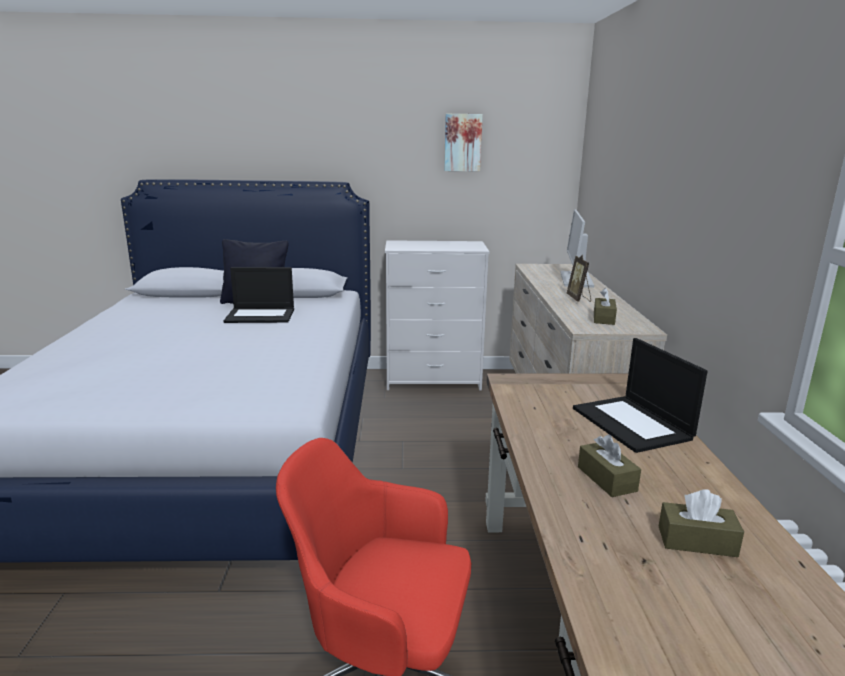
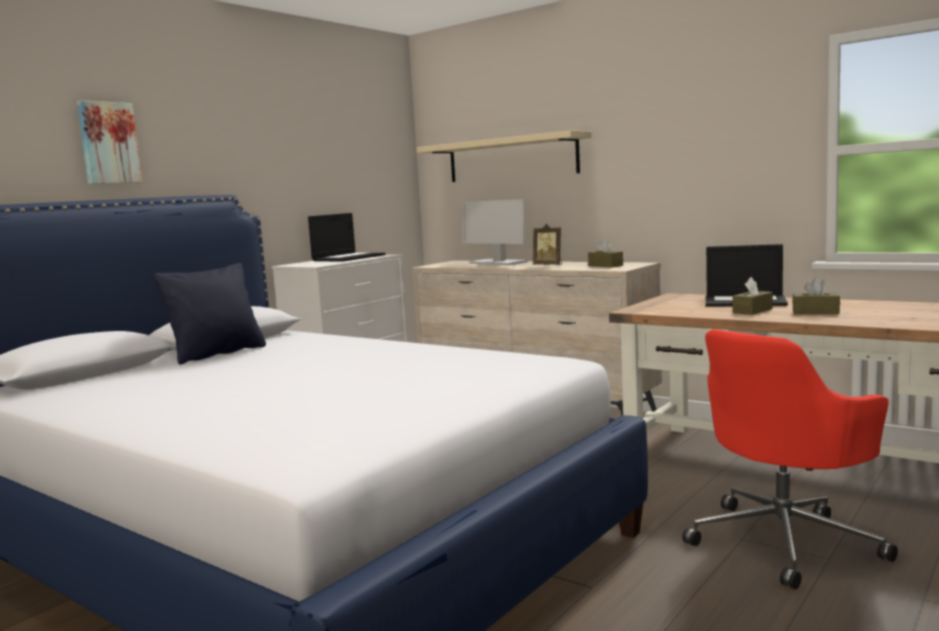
camera: 50 degrees left, 10 degrees down
laptop [223,267,294,323] -> laptop moved to [308,213,386,261]
picture [444,114,483,172] -> picture moved to [77,100,142,184]
brown tissue box [659,489,744,557] -> brown tissue box moved to [733,277,773,315]
none -> beige shelf [417,130,592,182]

